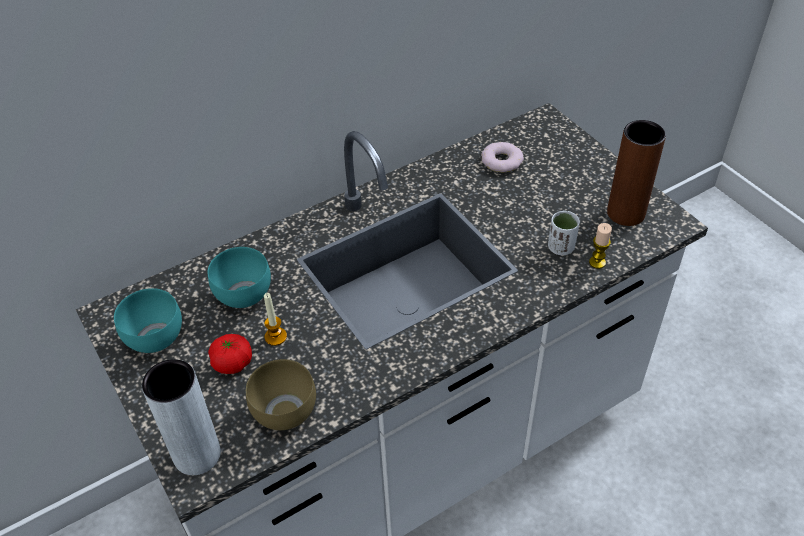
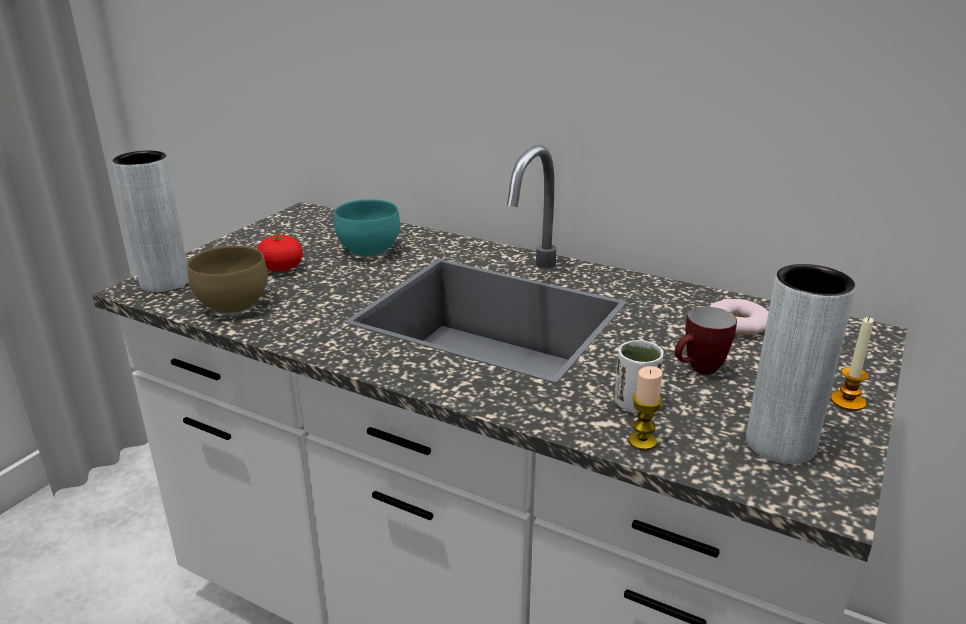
camera: 60 degrees right, 20 degrees down
turquoise bowl [114,288,182,353] -> none
candle [264,293,287,346] -> candle moved to [831,316,874,411]
brown vase [607,120,666,226] -> grey vase [746,264,856,464]
none -> mug [675,307,737,375]

